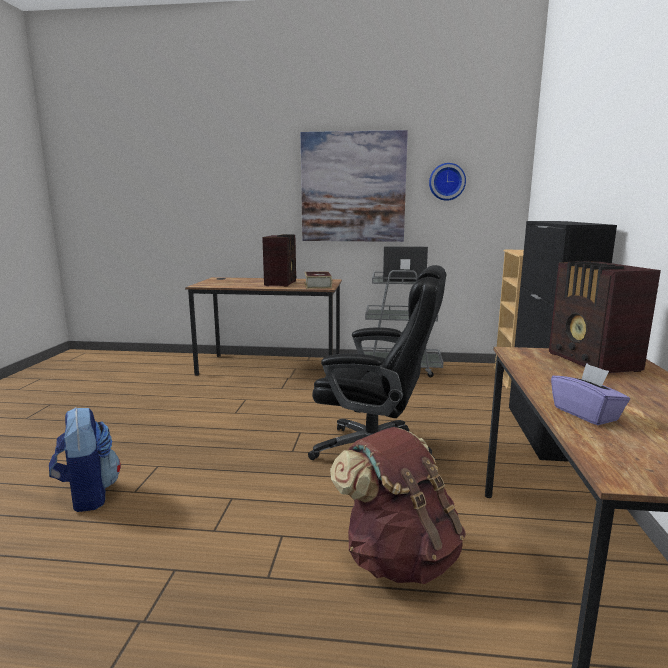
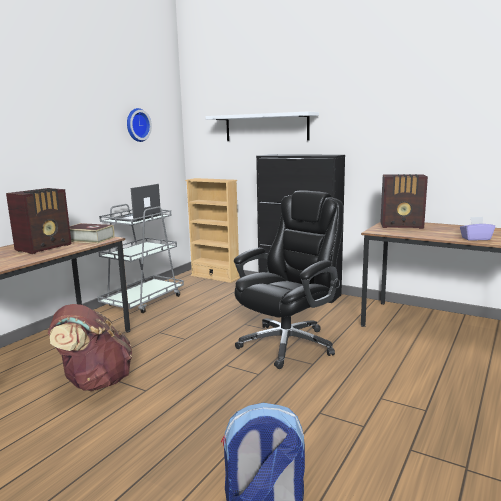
camera: 65 degrees left, 0 degrees up
radio [262,234,297,287] -> radio turned 90 degrees clockwise [6,188,72,254]
picture [301,130,408,242] -> none
brown backpack [330,427,466,584] -> brown backpack moved to [48,304,132,391]
none -> white shelf [206,111,319,141]

